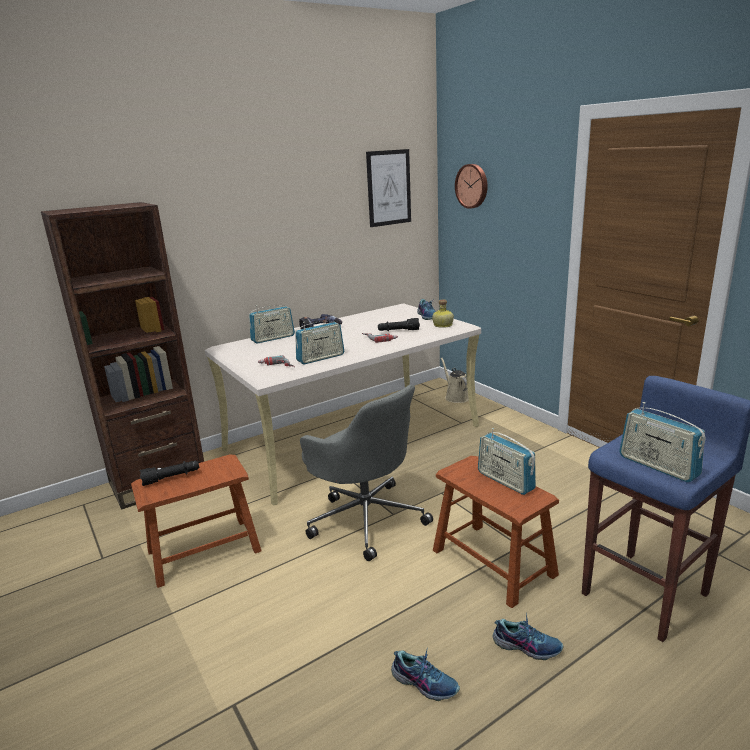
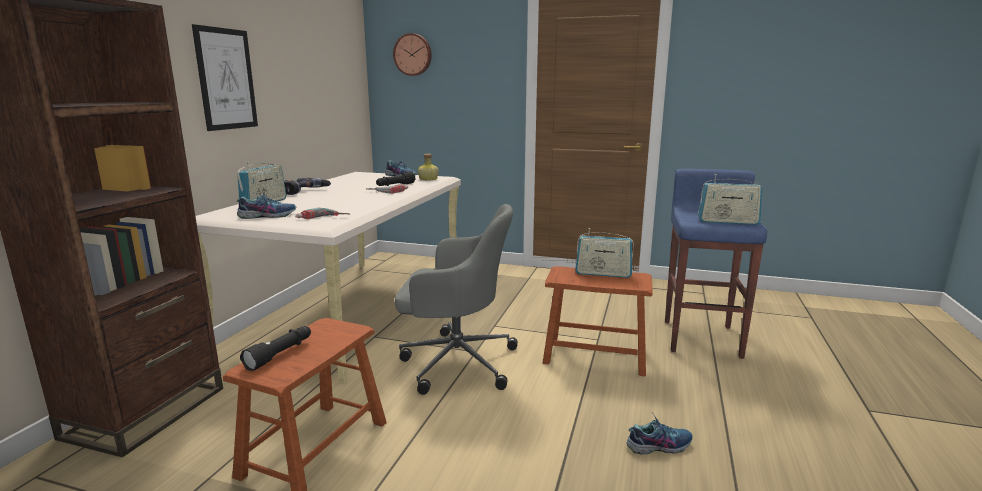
camera: 40 degrees left, 5 degrees down
radio [295,321,344,364] -> none
picture [366,149,411,227] -> picture moved to [192,24,258,131]
beige watering can [441,357,469,403] -> none
shoe [493,612,563,660] -> shoe moved to [237,192,296,219]

